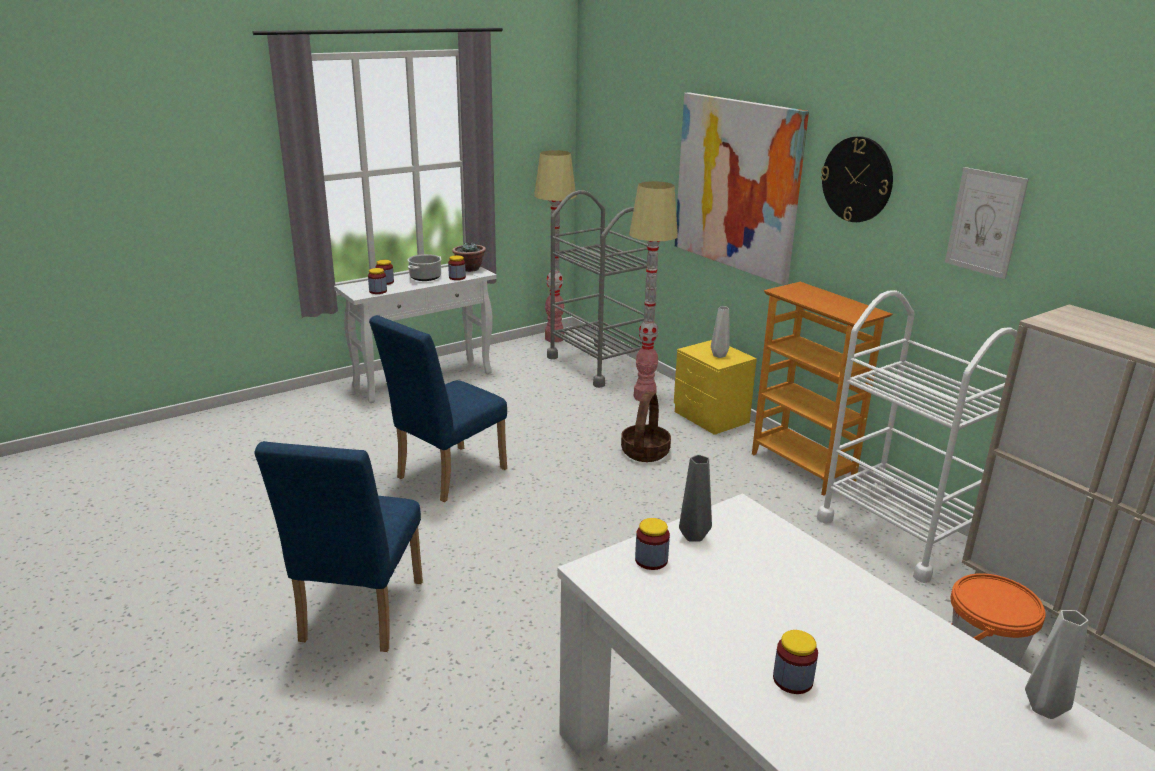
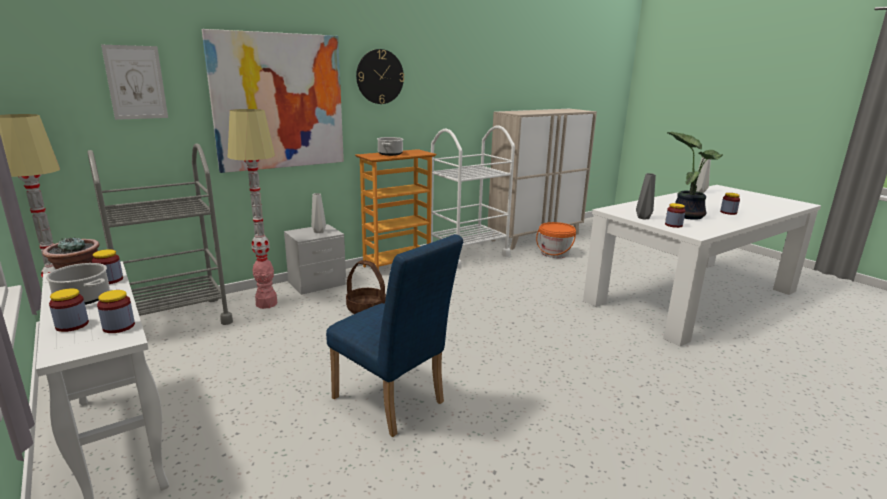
camera: 90 degrees left, 5 degrees down
blue chair [254,441,423,652] -> none
yellow nightstand [674,340,757,435] -> grey nightstand [284,224,346,295]
picture [945,167,1029,279] -> picture moved to [101,45,168,120]
none -> cooking pot [377,137,404,156]
none -> potted plant [667,132,723,220]

